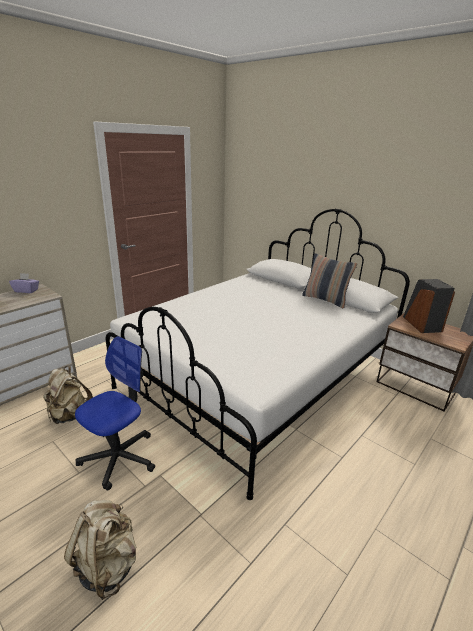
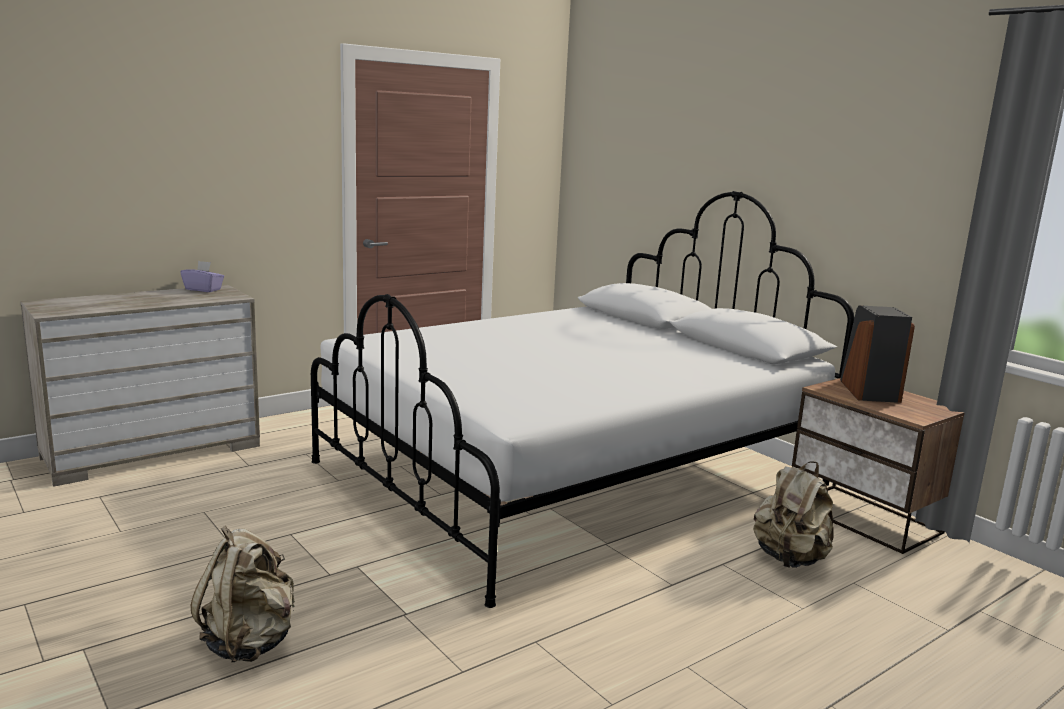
camera: 10 degrees right, 10 degrees down
beige backpack [43,366,93,424] -> beige backpack moved to [753,461,834,568]
office chair [75,336,155,491] -> none
pillow [302,253,357,308] -> none

